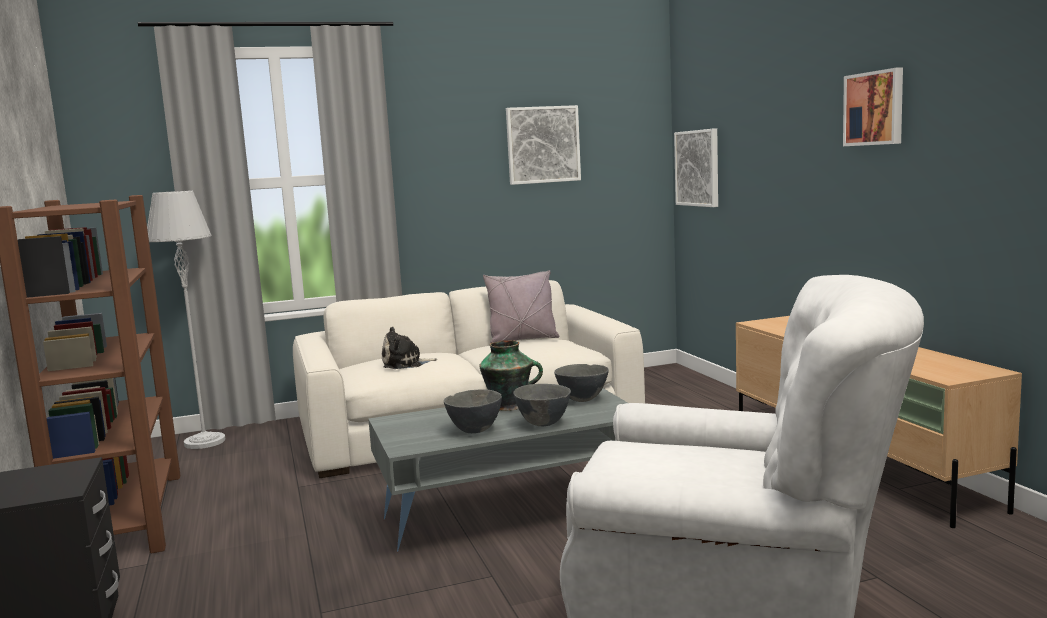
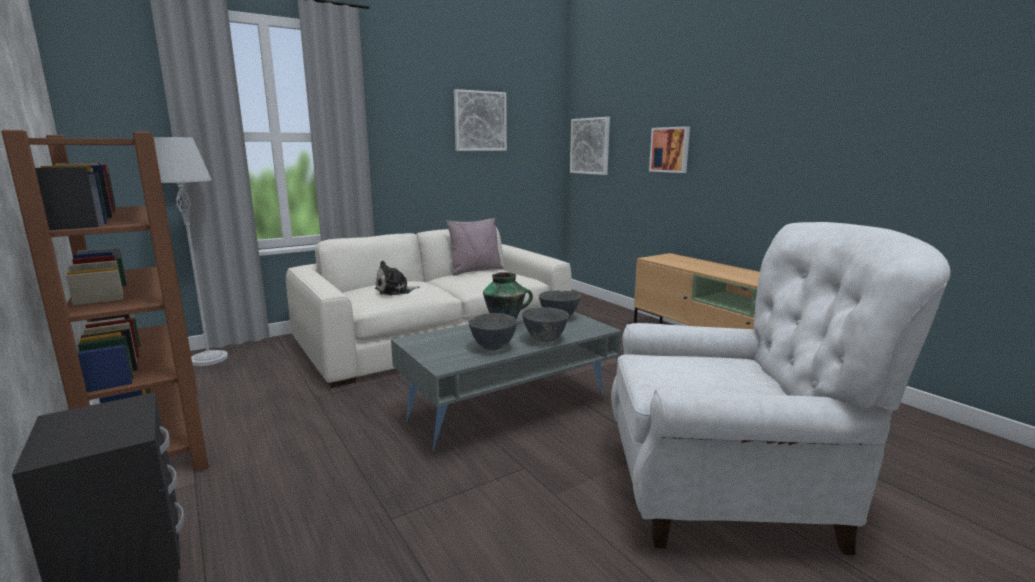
camera: 15 degrees left, 5 degrees up
picture [843,67,903,146] -> picture moved to [649,126,690,173]

